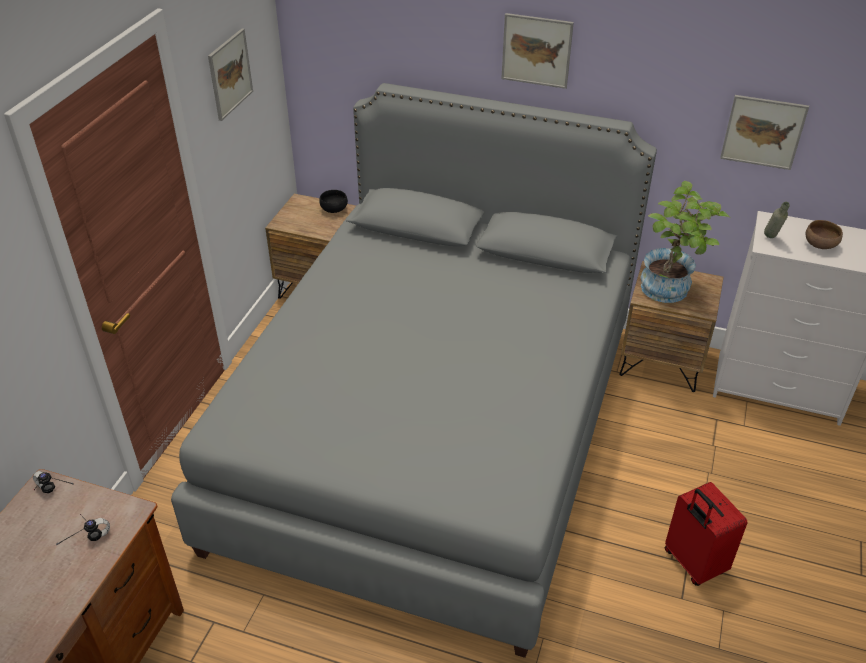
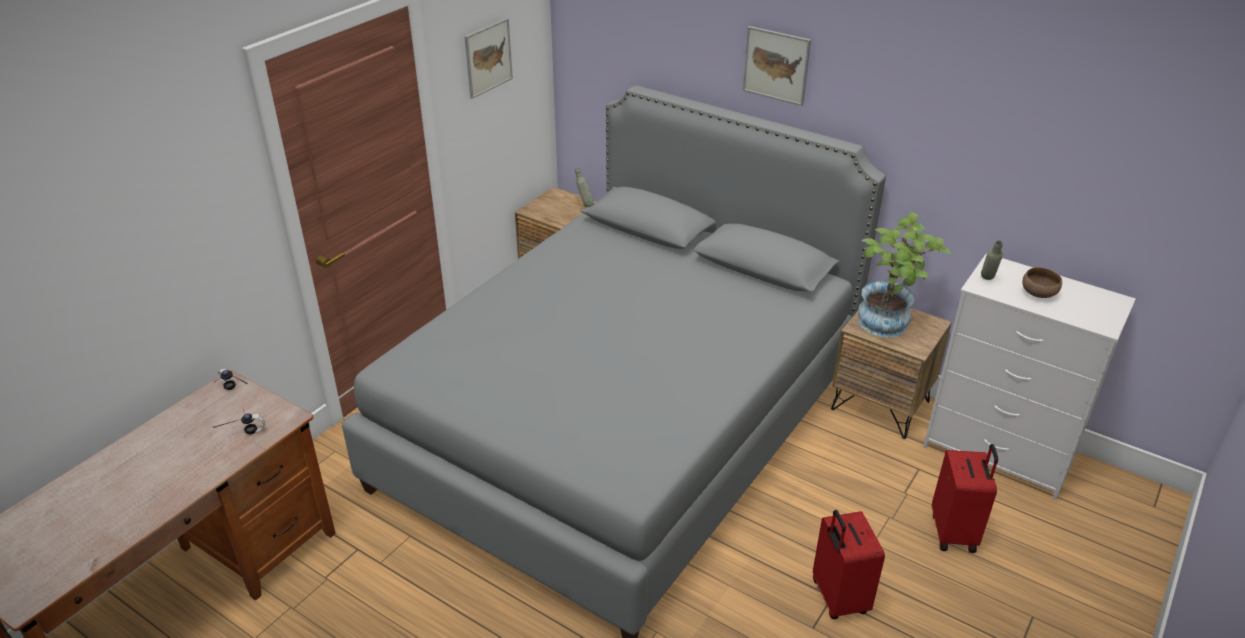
camera: 15 degrees right, 5 degrees down
black bowl [319,190,348,213] -> grey bottle [575,168,594,207]
picture [720,95,809,170] -> none
none -> red suitcase [932,444,998,553]

